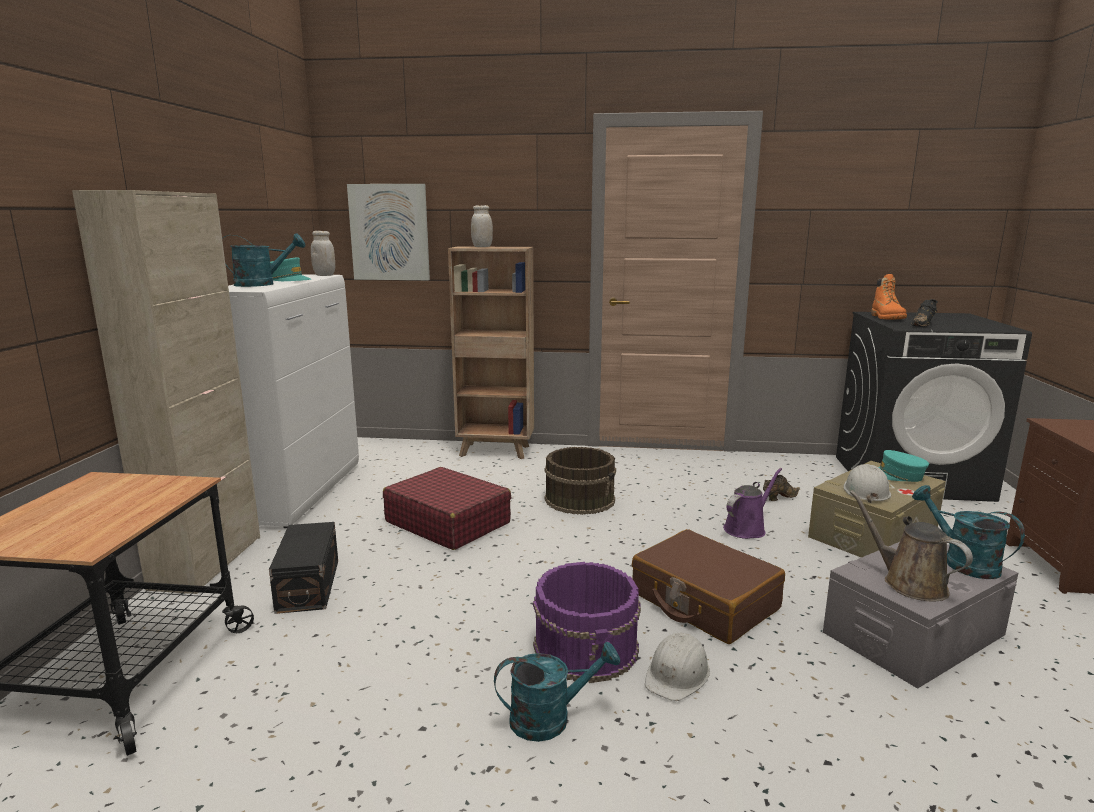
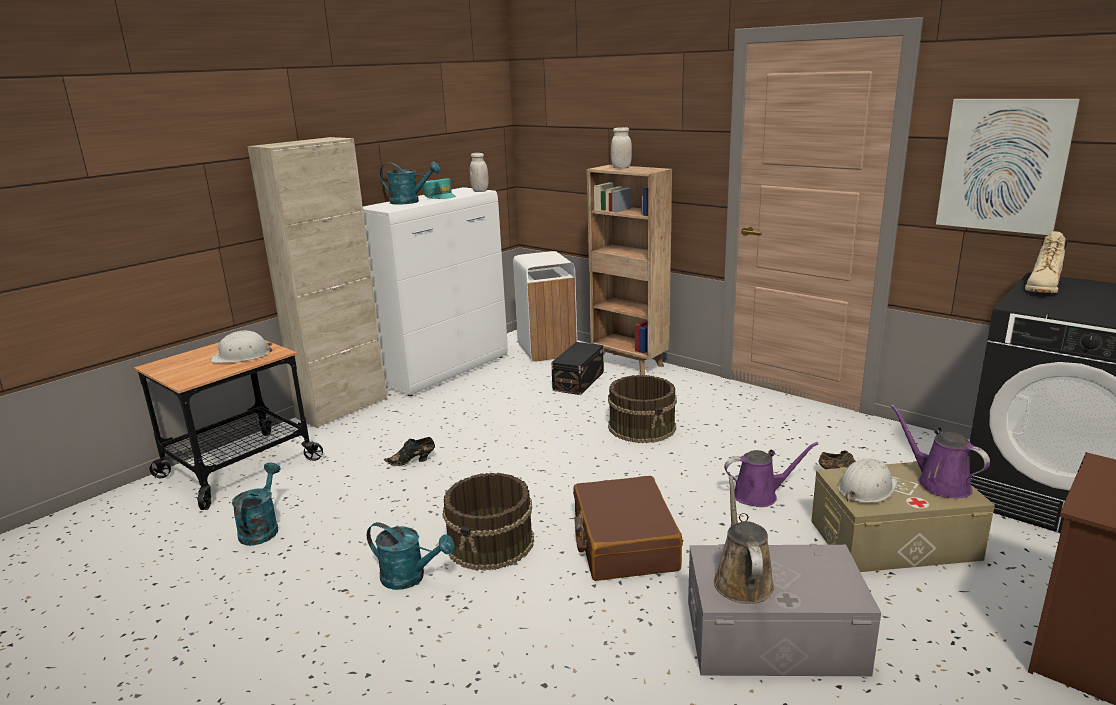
camera: 35 degrees right, 5 degrees up
black storage box [269,522,338,614] -> black storage box moved to [551,342,604,395]
picture [347,184,430,280] -> picture moved to [936,99,1080,235]
red suitcase [383,467,511,550] -> none
purple bucket [533,562,641,683] -> brown bucket [442,473,534,571]
white hard hat [645,633,710,701] -> white hard hat moved to [211,330,272,363]
orange boot [871,274,907,320] -> beige boot [1025,231,1068,293]
turquoise cap [879,450,929,482] -> purple watering can [891,404,990,498]
black shoe [911,299,938,327] -> black shoe moved to [384,437,435,466]
turquoise watering can [912,485,1025,579] -> turquoise watering can moved to [232,463,281,546]
none -> white trash can [513,251,577,362]

